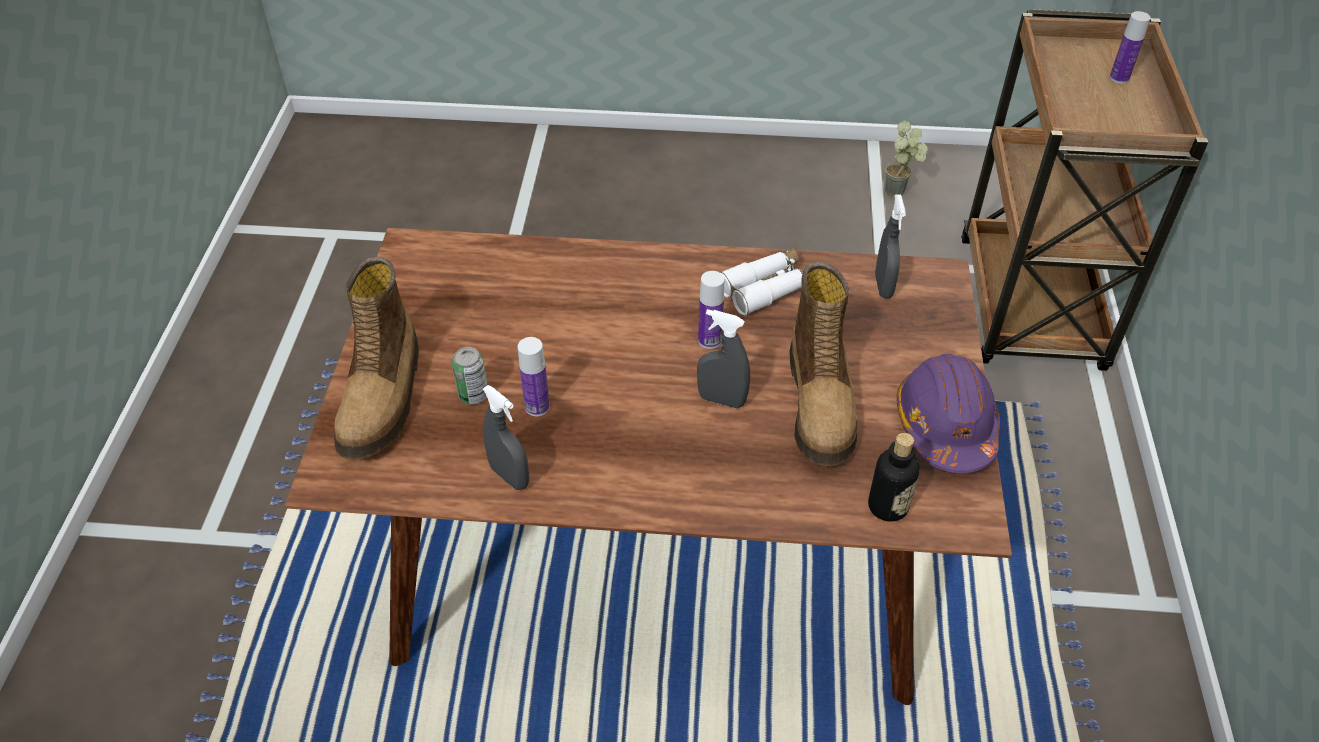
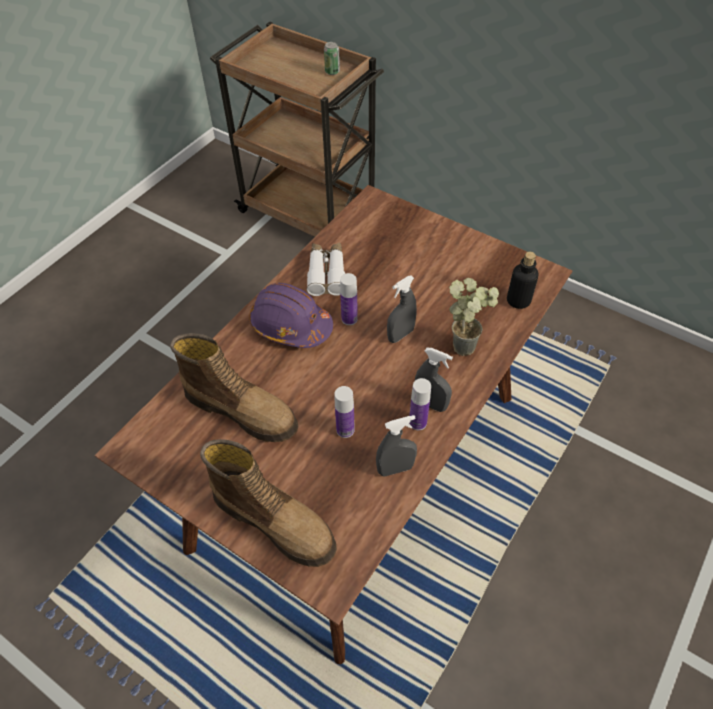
camera: 60 degrees left, 5 degrees up
can [452,347,487,405] -> can moved to [324,42,340,75]
boot [789,262,857,466] -> boot moved to [170,333,298,442]
grey spray bottle [875,195,906,299] -> grey spray bottle moved to [415,348,453,412]
potted plant [885,120,928,198] -> potted plant moved to [449,278,499,356]
purple hard hat [897,354,1000,473] -> purple hard hat moved to [249,283,333,348]
bottle [1110,11,1151,84] -> bottle moved to [409,378,431,430]

